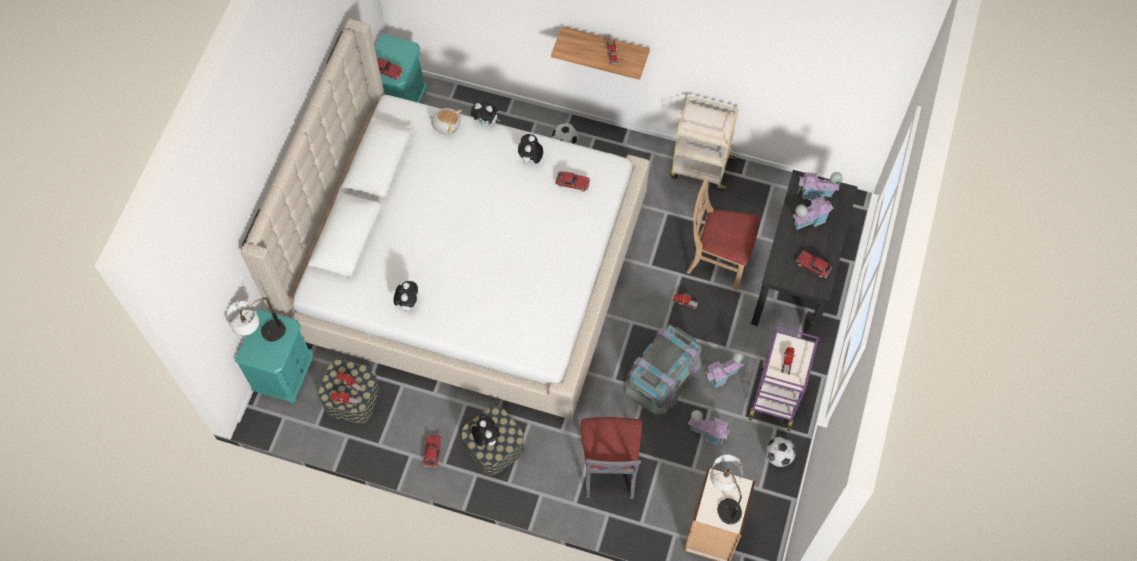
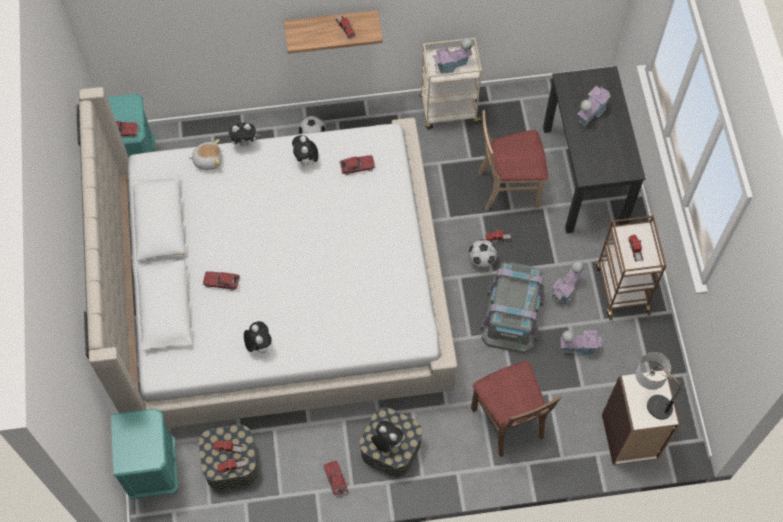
camera: 25 degrees left, 0 degrees up
table lamp [226,298,286,341] -> none
grey chair [581,417,642,499] -> brown chair [471,361,561,457]
purple cart [749,326,819,431] -> brown cart [596,215,666,320]
football [766,437,796,467] -> football moved to [468,239,497,268]
toy car [796,251,832,278] -> toy car moved to [203,271,240,290]
toy house [797,172,842,200] -> toy house moved to [432,38,473,74]

